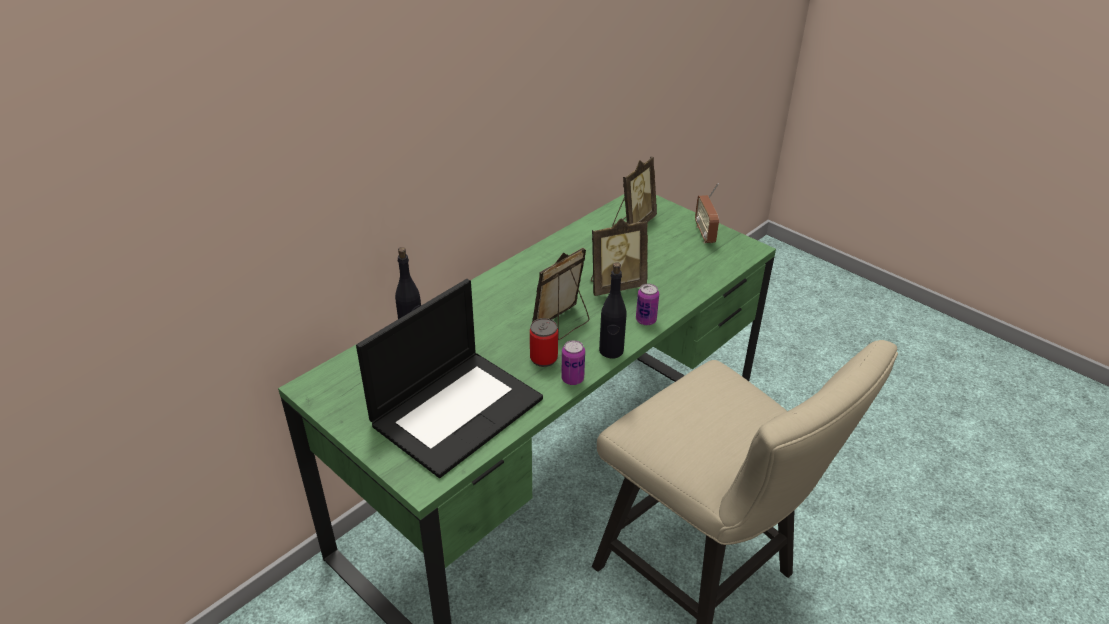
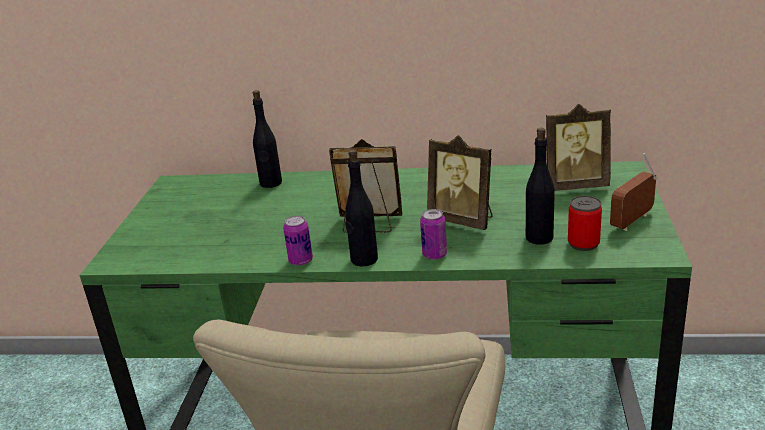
camera: 55 degrees right, 10 degrees down
laptop [356,279,543,478] -> none
can [530,318,558,367] -> can moved to [568,196,602,251]
none -> black bottle [526,128,555,245]

